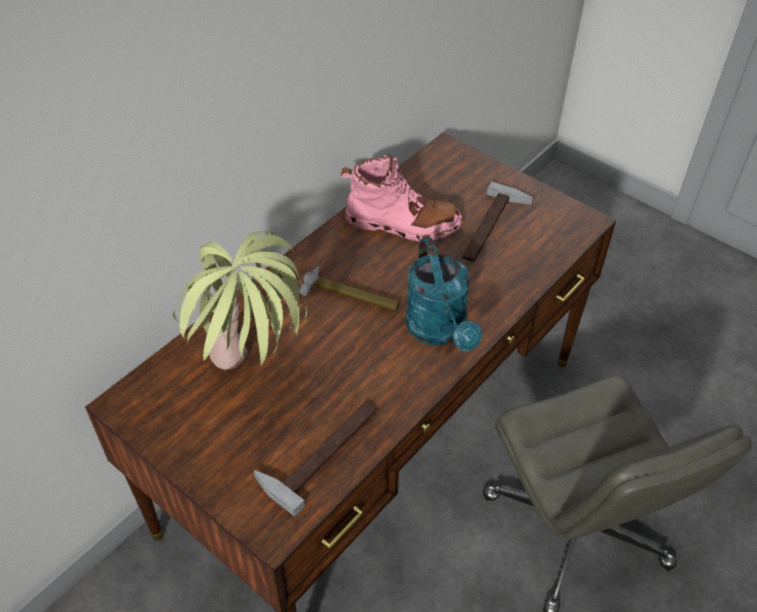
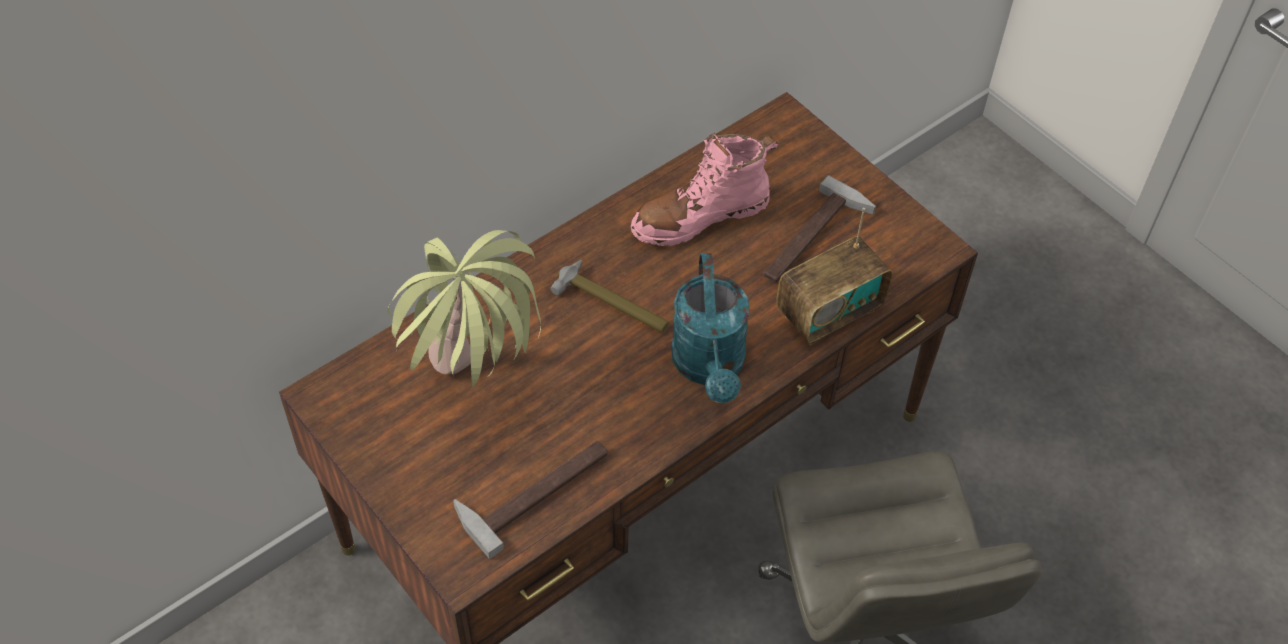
camera: 10 degrees right, 5 degrees up
pink boot [341,155,463,241] -> pink boot turned 135 degrees clockwise [631,133,778,246]
none -> radio [776,208,892,346]

